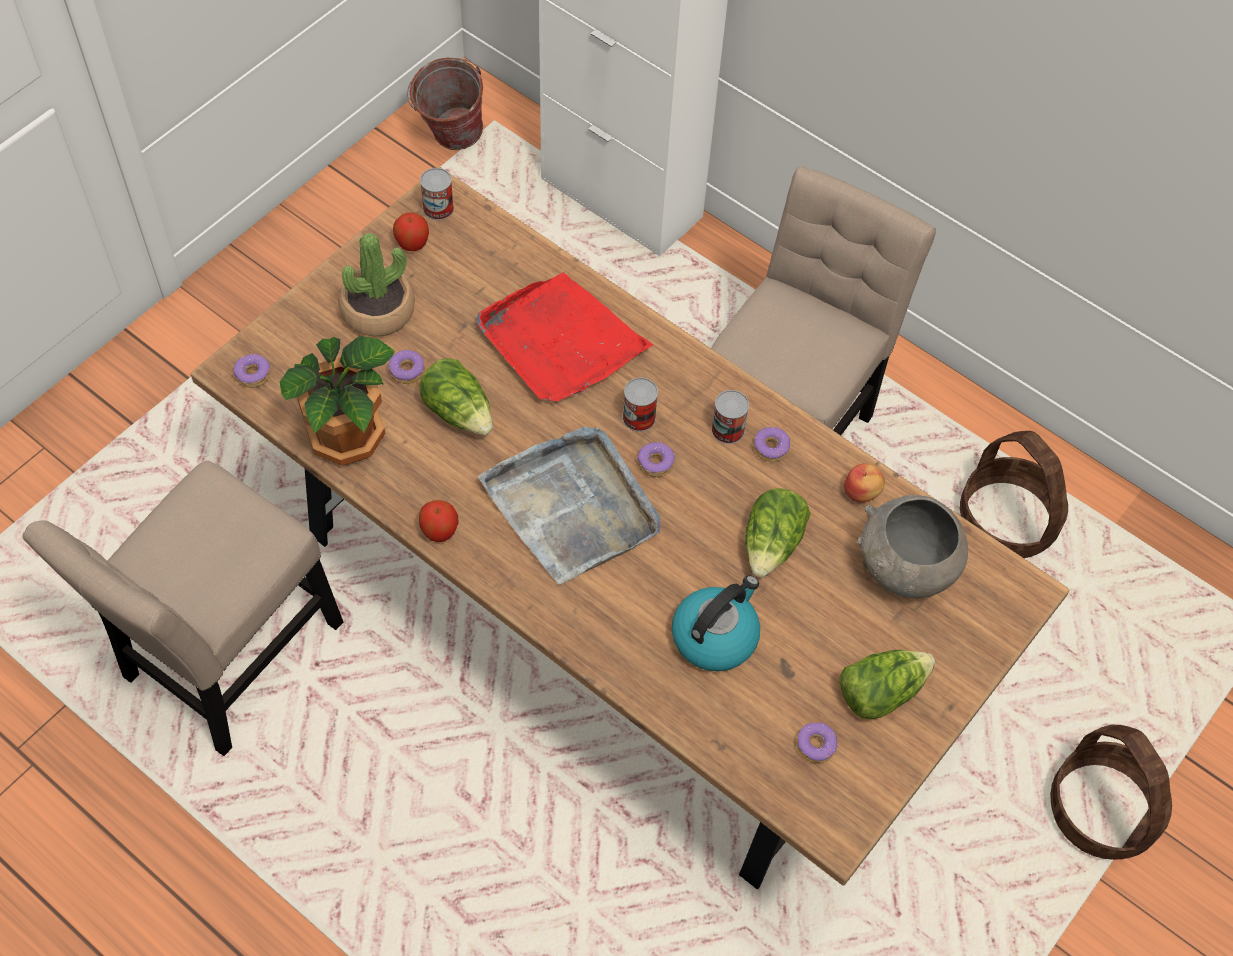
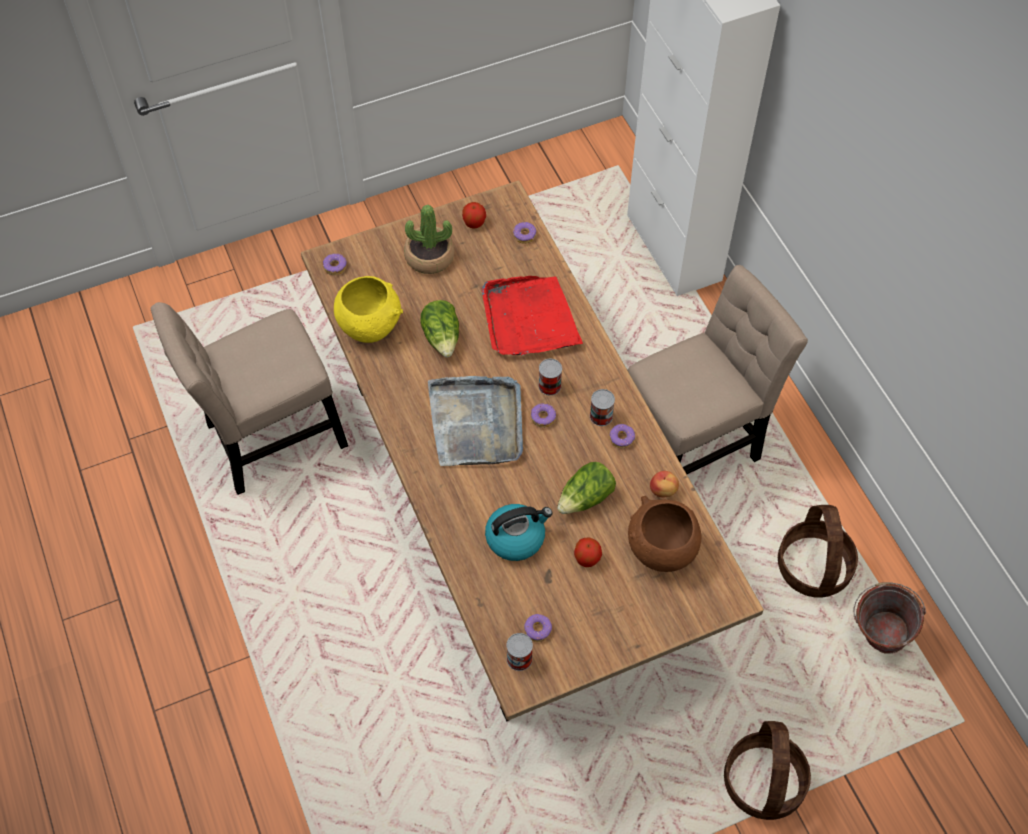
camera: 30 degrees right, 0 degrees up
potted plant [280,336,395,466] -> yellow bowl [334,276,403,343]
donut [388,350,425,384] -> donut moved to [513,222,536,244]
bucket [407,58,483,150] -> bucket moved to [853,582,926,654]
apple [419,500,459,542] -> apple moved to [574,538,602,567]
can [420,168,454,220] -> can moved to [506,633,533,671]
lettuce [839,650,935,719] -> none
grey bowl [857,495,968,598] -> brown bowl [628,496,702,572]

